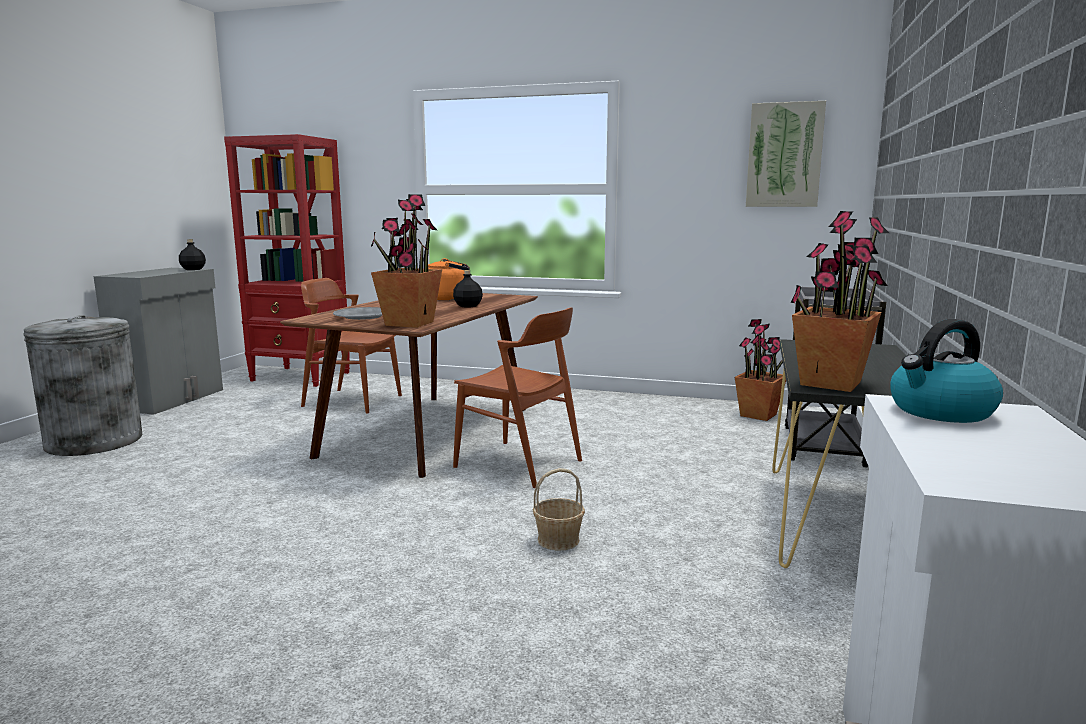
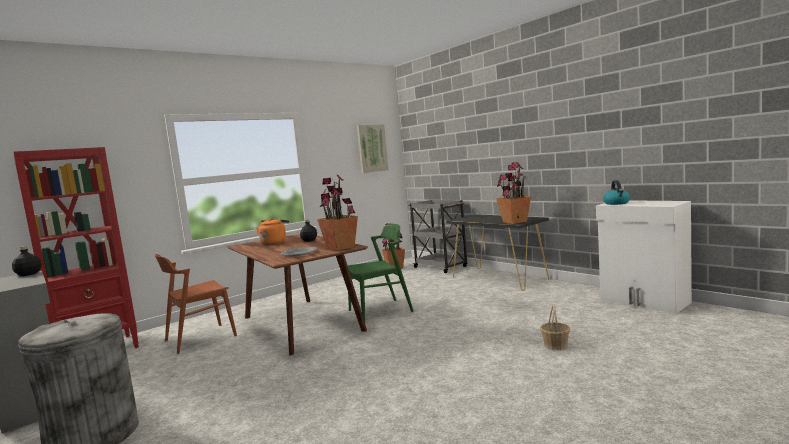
camera: 55 degrees left, 5 degrees down
brown chair [453,307,582,488] -> green chair [347,223,414,322]
basket [533,468,585,551] -> basket moved to [540,304,570,350]

